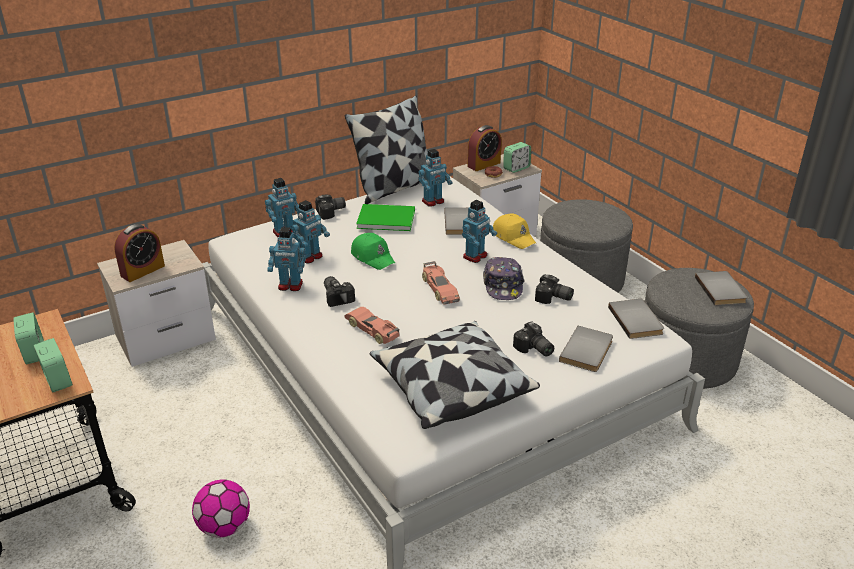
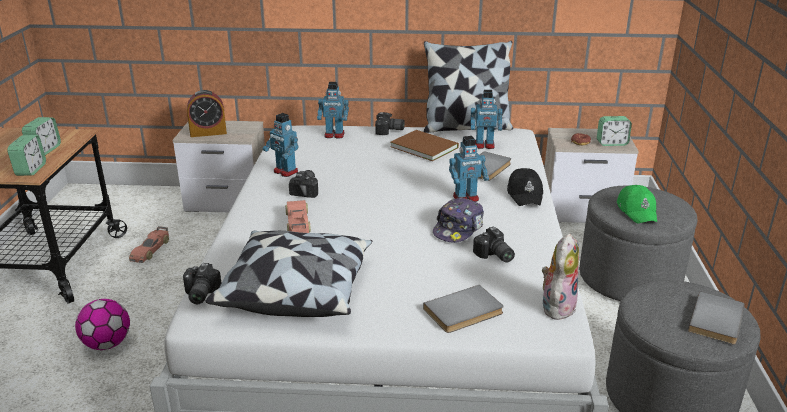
camera: 35 degrees right, 5 degrees down
toy robot [291,200,330,264] -> none
green cap [351,233,395,270] -> green cap moved to [617,185,657,223]
green book [356,204,415,231] -> brown book [390,130,459,161]
toy car [422,261,460,305] -> toy car moved to [129,226,169,263]
alarm clock [467,125,502,171] -> none
yellow cap [493,214,536,249] -> black cap [507,168,543,206]
camera [513,321,554,356] -> camera moved to [183,263,221,304]
grey book [608,299,664,339] -> plush toy [542,233,579,320]

